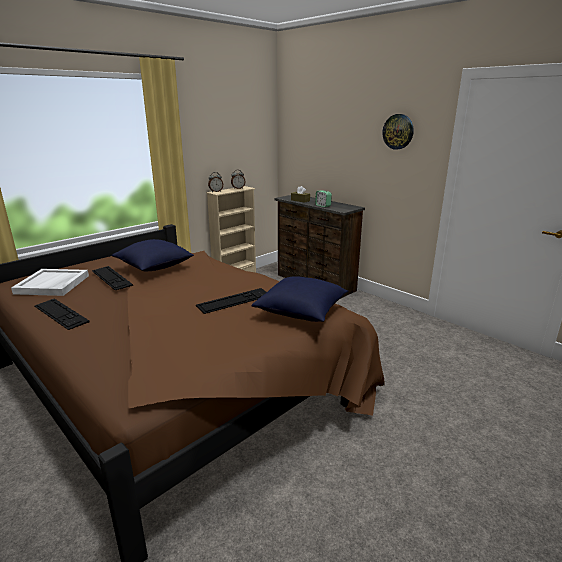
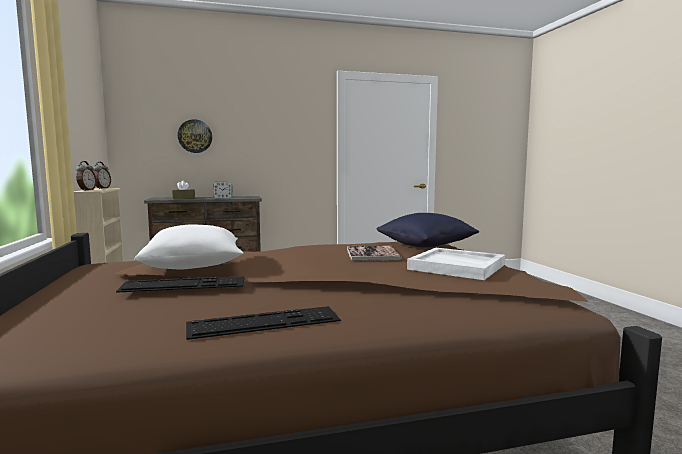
camera: 60 degrees left, 15 degrees down
white tray [11,269,89,296] -> white tray moved to [407,248,505,280]
blue pillow [112,239,194,271] -> white pillow [134,225,243,269]
keyboard [196,288,267,314] -> book [347,245,402,261]
wall clock [382,114,414,150] -> wall clock moved to [178,119,212,153]

